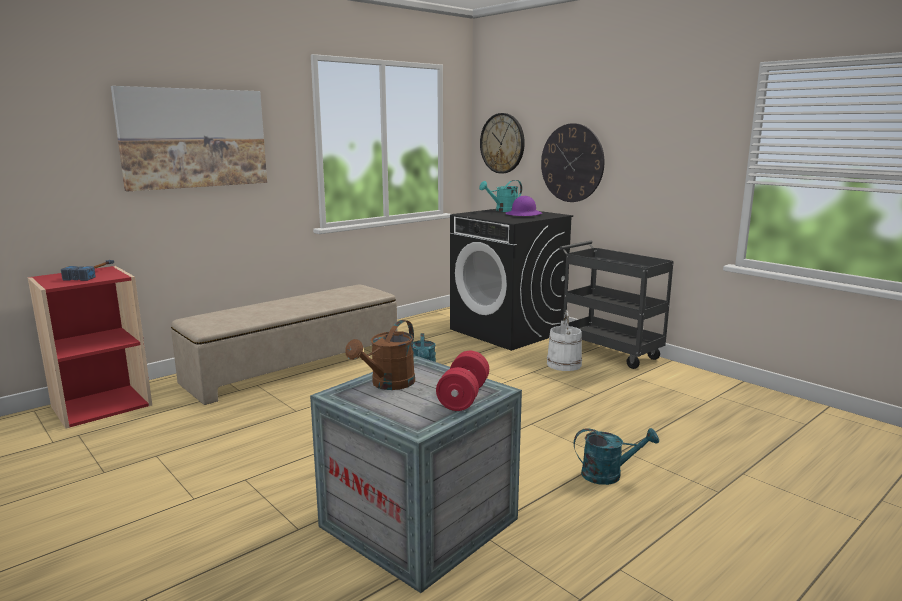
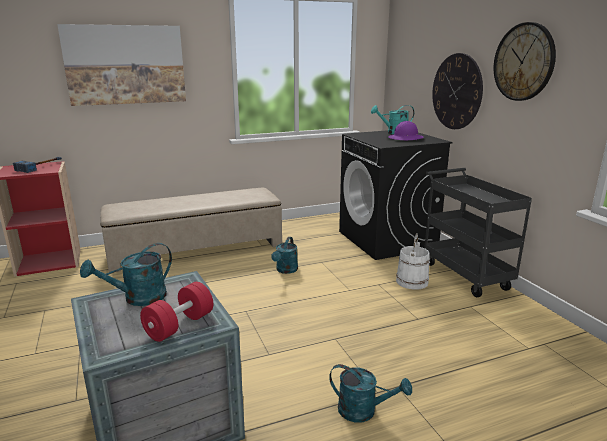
camera: 20 degrees right, 5 degrees up
brown watering can [345,320,415,390] -> turquoise watering can [80,243,172,306]
wall clock [480,113,525,174] -> wall clock moved to [494,22,556,101]

